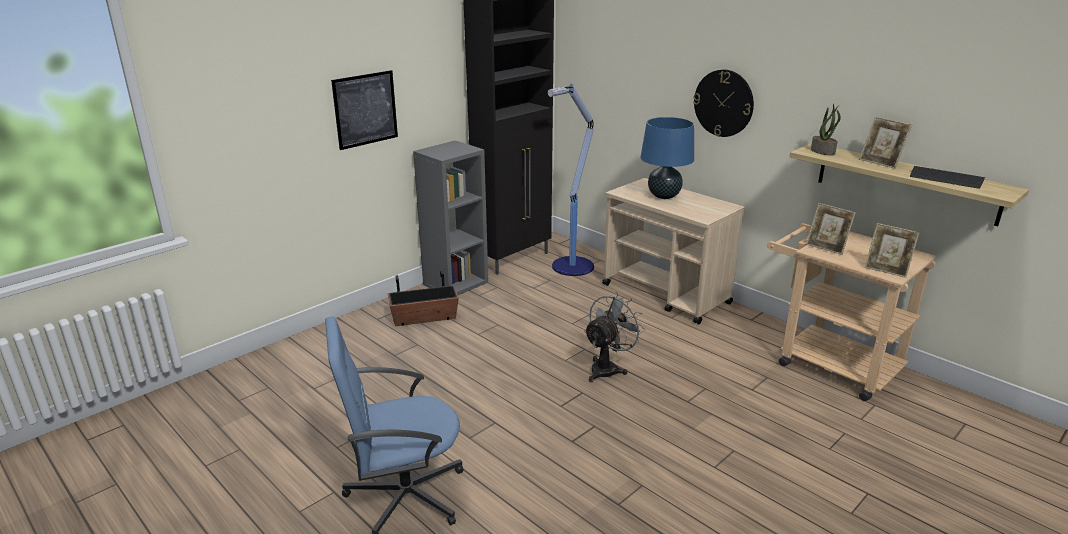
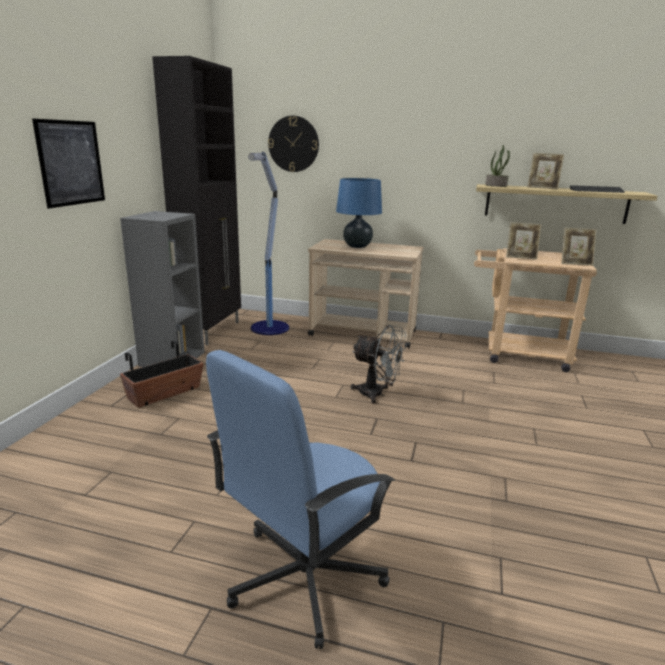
camera: 30 degrees left, 5 degrees down
grey fan [584,292,645,382] -> grey fan turned 105 degrees clockwise [351,325,407,403]
wall clock [693,70,754,137] -> wall clock moved to [268,116,319,172]

